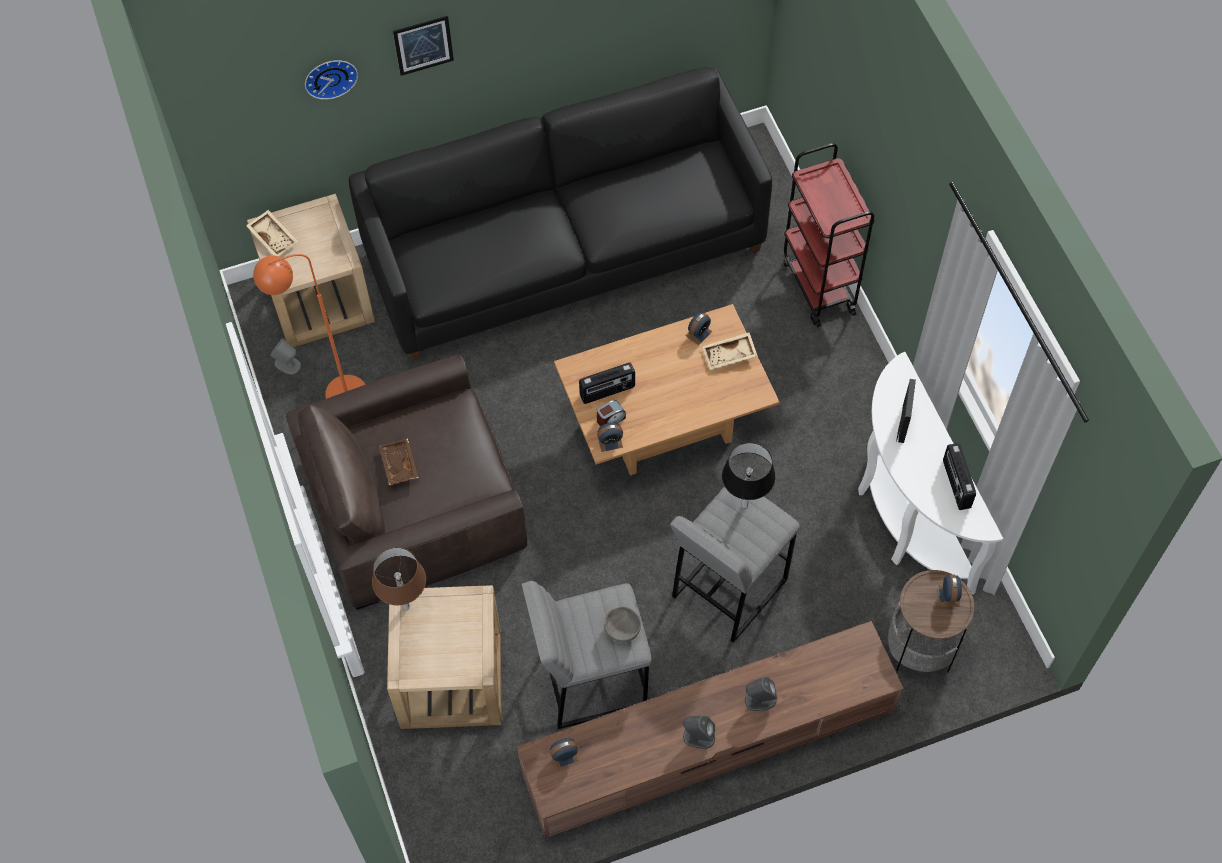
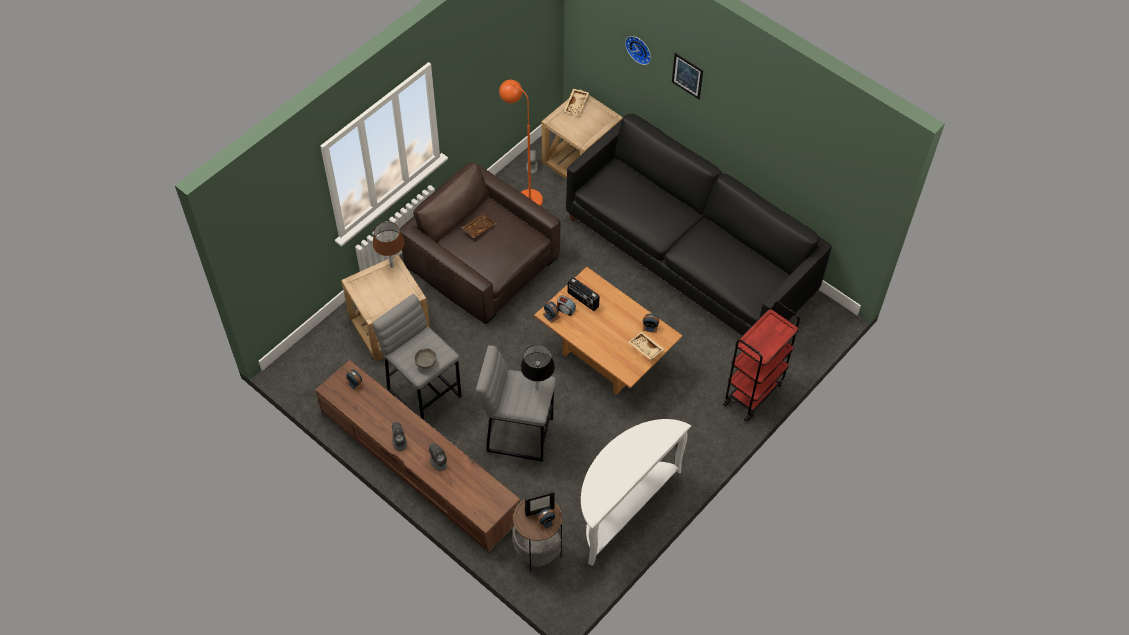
camera: 60 degrees right, 5 degrees down
picture frame [896,379,916,443] -> picture frame moved to [525,489,555,517]
radio [943,443,976,510] -> none

